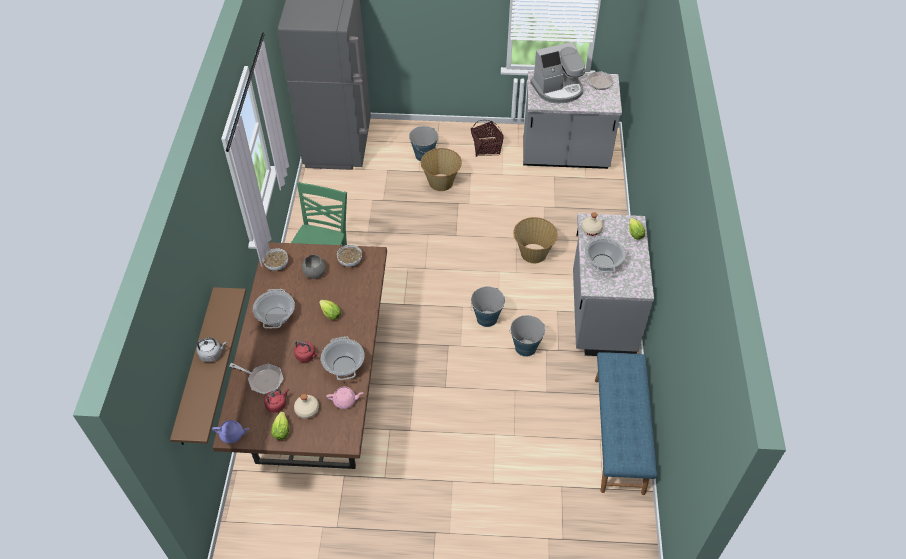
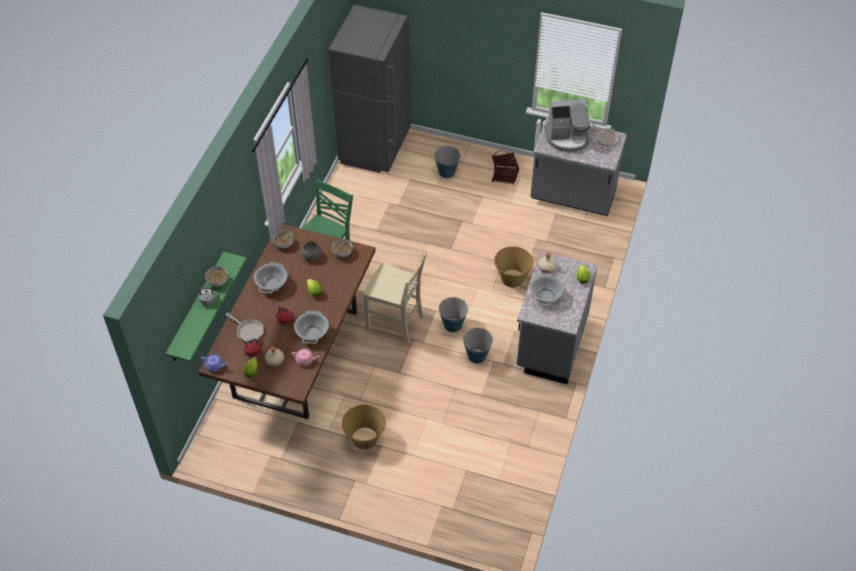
camera: 15 degrees right, 0 degrees up
brown shelf [170,287,246,445] -> green shelf [165,251,247,362]
basket [421,148,462,191] -> basket moved to [342,405,385,449]
blue bench [595,352,657,495] -> none
none -> bowl [205,266,228,287]
none -> beige chair [364,250,427,343]

